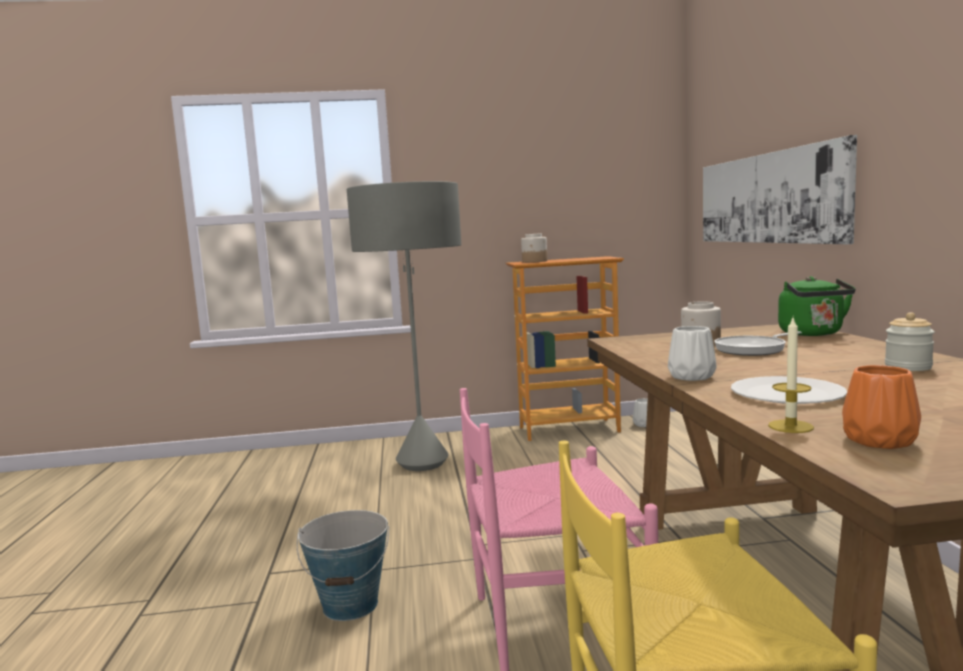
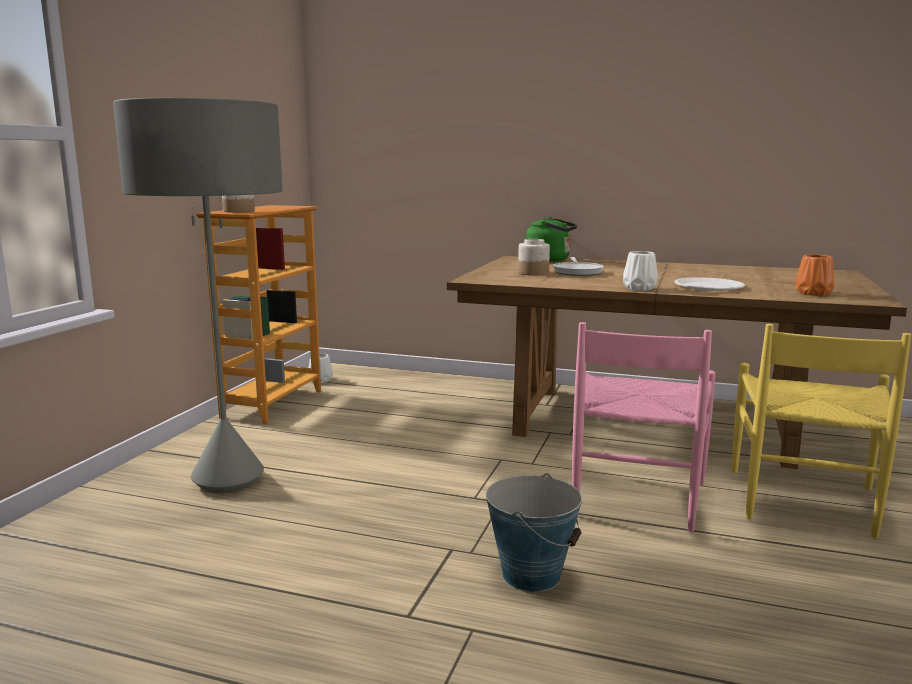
camera: 65 degrees left, 5 degrees up
picture [703,135,857,244] -> none
candle [768,318,814,433] -> none
jar [885,312,935,371] -> none

